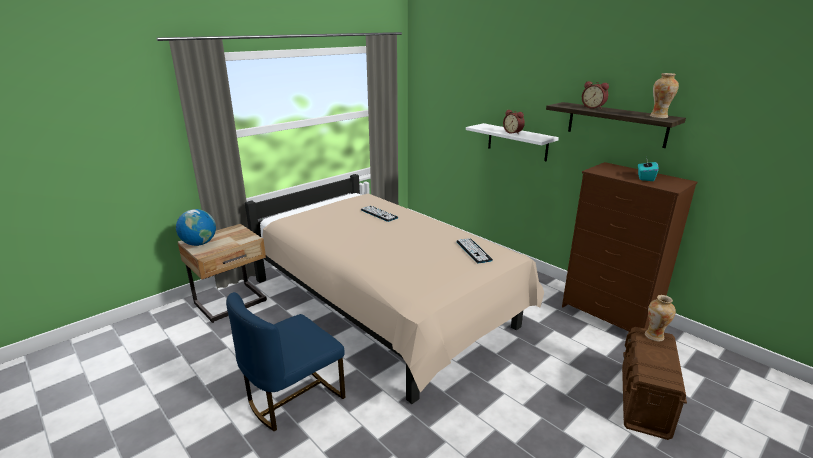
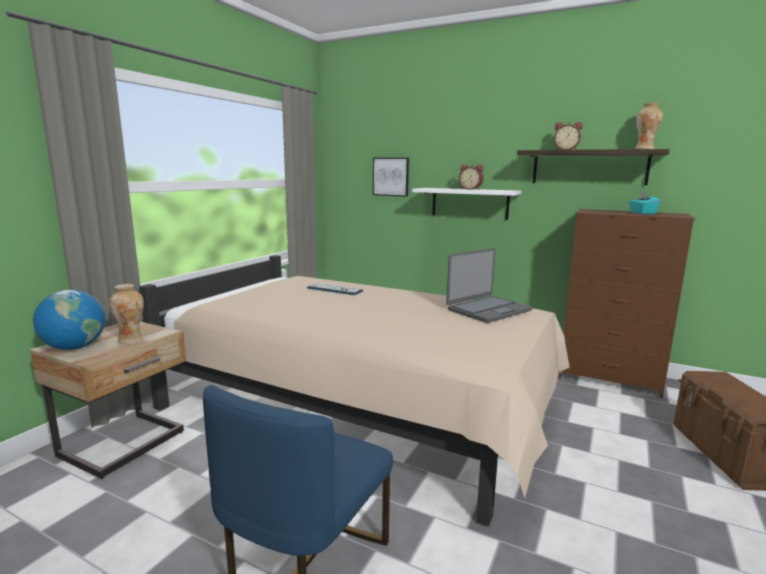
camera: 20 degrees left, 10 degrees down
keyboard [456,238,493,263] -> laptop [446,248,532,323]
vase [645,295,676,341] -> vase moved to [109,284,144,344]
none -> picture [373,158,409,197]

